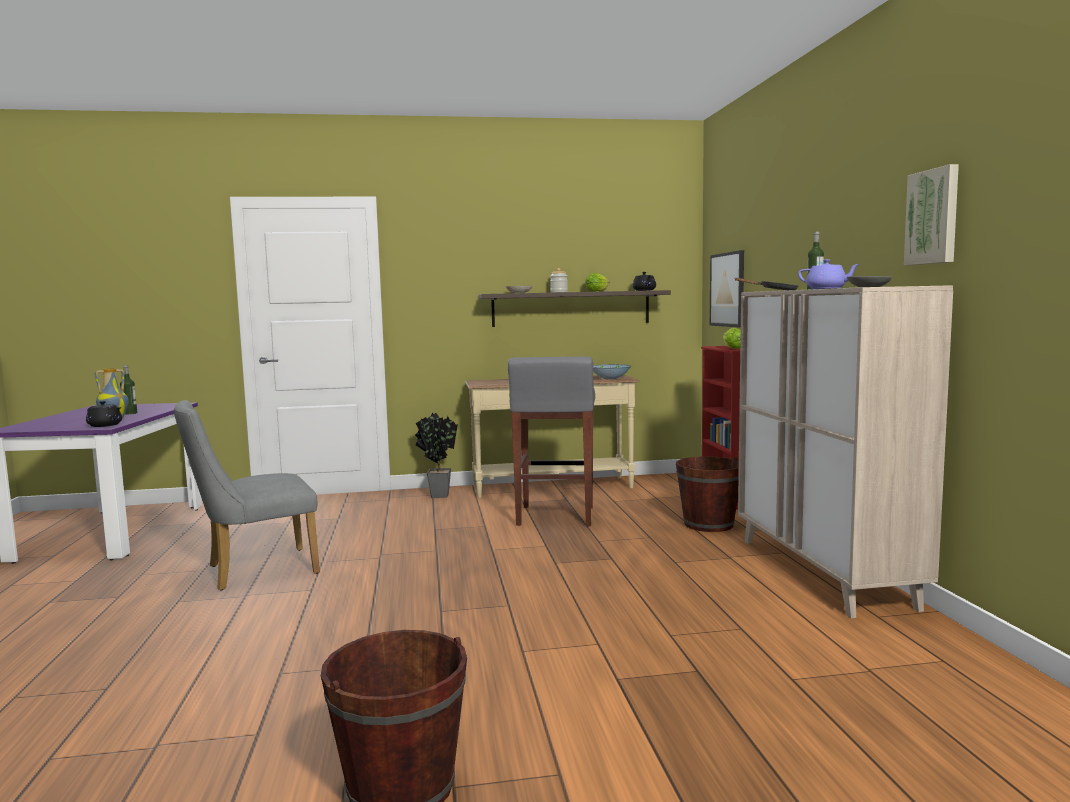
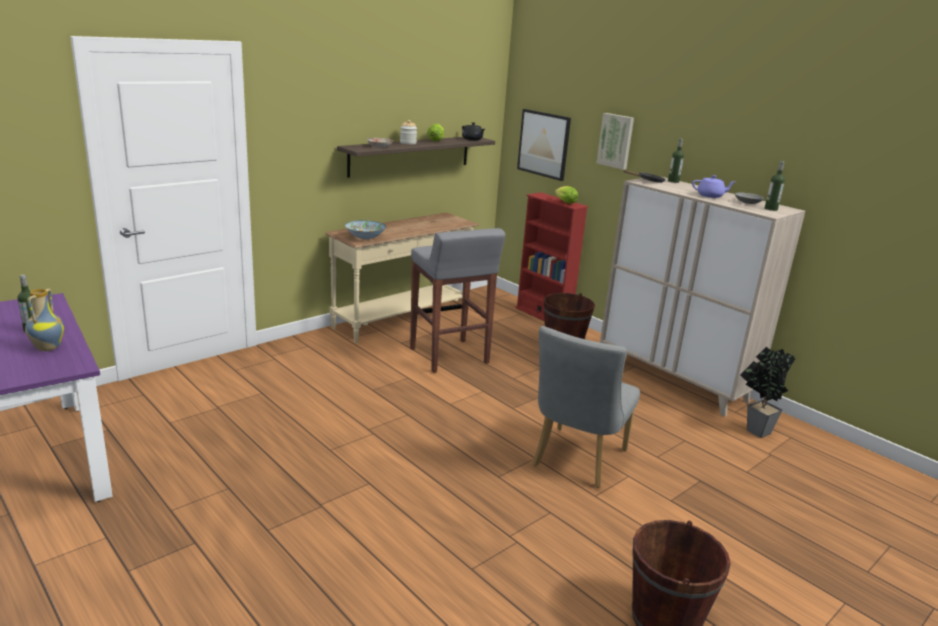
camera: 35 degrees left, 15 degrees up
black teapot [86,401,122,427] -> none
grey chair [174,400,320,591] -> grey chair moved to [532,326,640,488]
potted plant [415,413,458,498] -> potted plant moved to [740,347,796,438]
bowl [593,364,631,379] -> bowl moved to [345,220,386,239]
picture [904,164,959,265] -> picture moved to [597,113,634,170]
none -> bottle [765,161,785,211]

